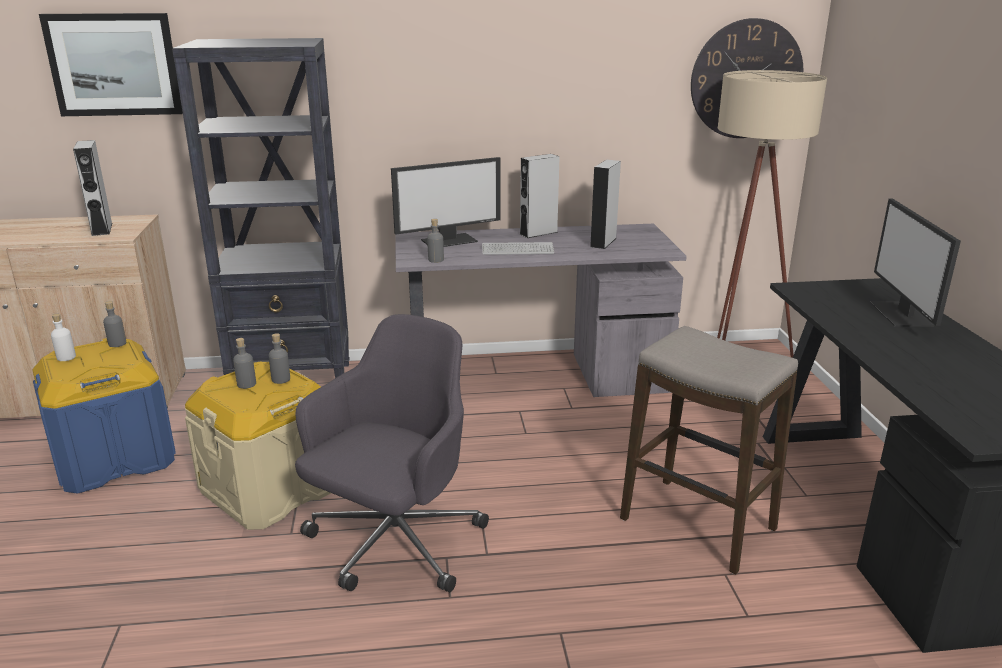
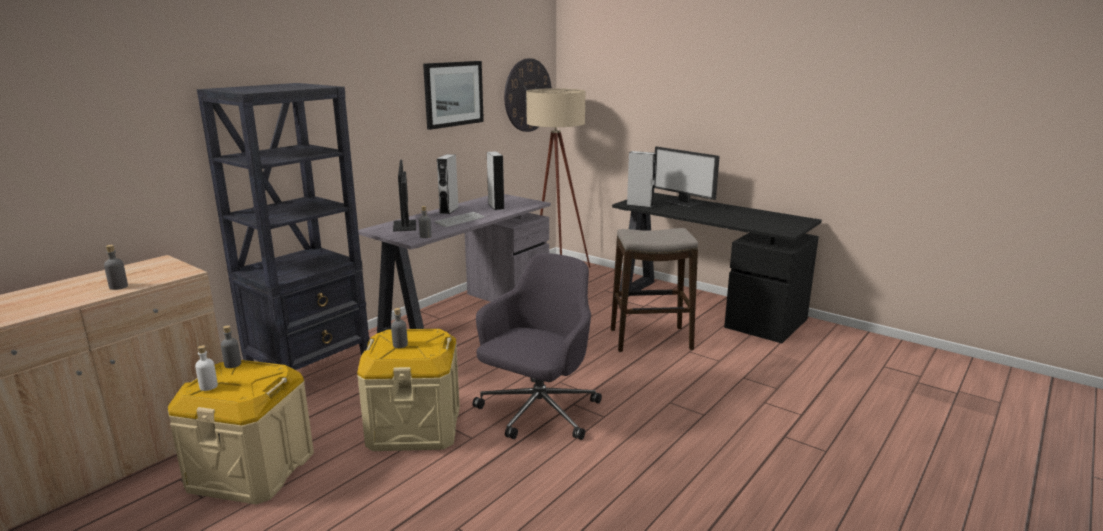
camera: 45 degrees left, 5 degrees down
blue storage box [32,338,176,494] -> beige storage box [168,360,314,504]
picture [39,13,183,116] -> picture moved to [423,61,484,130]
grey speaker [73,140,112,236] -> grey speaker moved to [627,151,656,208]
grey bottle [269,333,290,384] -> grey bottle moved to [104,245,128,290]
grey office chair [295,314,489,592] -> grey office chair turned 45 degrees clockwise [472,253,602,440]
monitor [391,157,501,247] -> monitor turned 150 degrees clockwise [393,160,416,232]

